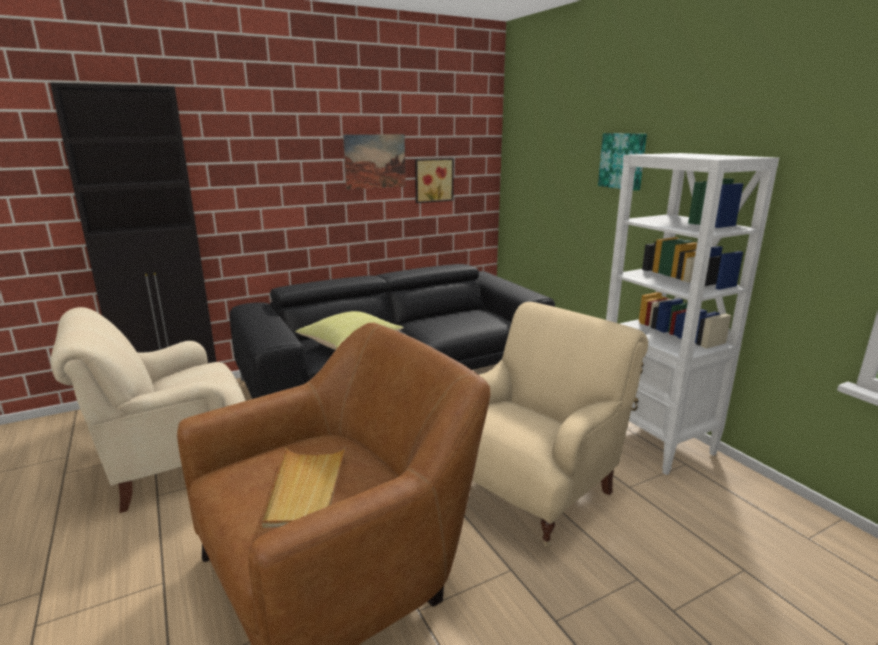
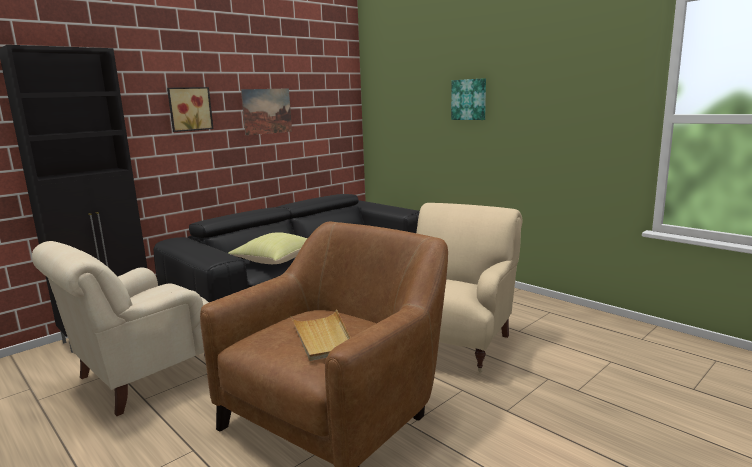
camera: 15 degrees left, 5 degrees down
picture [415,158,454,203] -> picture moved to [167,87,214,132]
white bookcase [606,153,779,475] -> none

